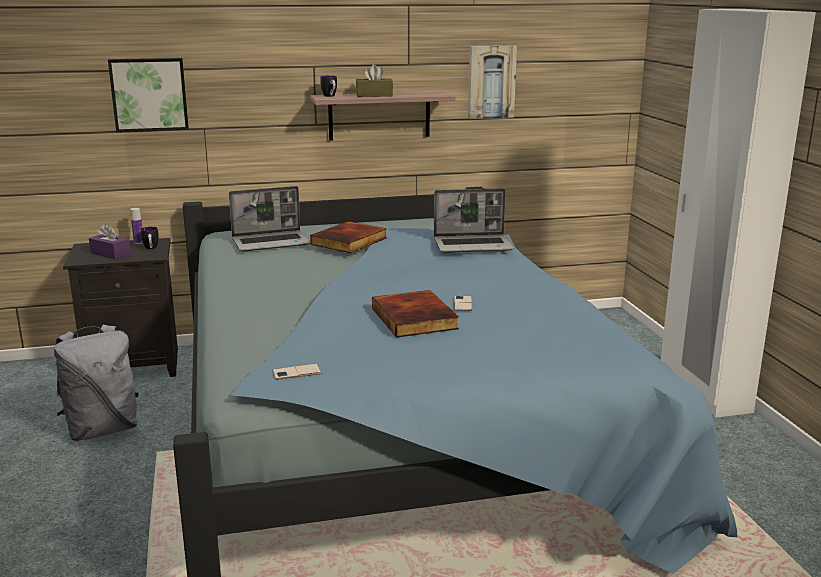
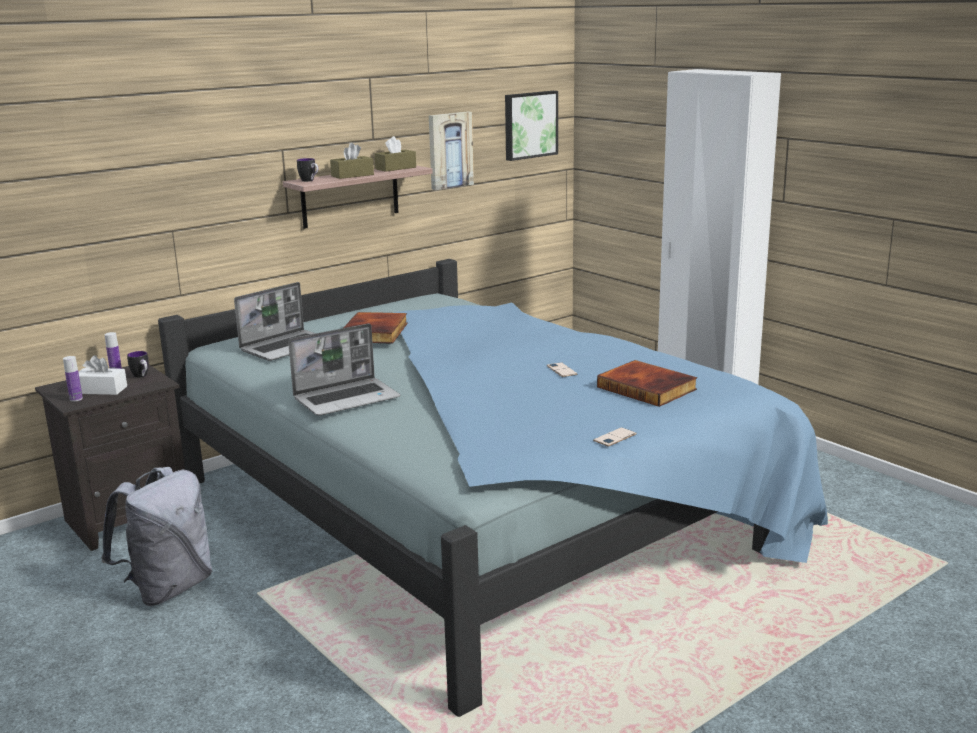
camera: 25 degrees left, 0 degrees up
purple tissue box [89,224,131,259] -> white tissue box [79,355,127,395]
picture [108,58,189,132] -> picture moved to [505,91,558,161]
phone [272,364,322,380] -> phone moved to [593,427,637,447]
book [372,290,459,338] -> book moved to [597,360,697,407]
laptop [434,188,514,253] -> laptop moved to [288,323,400,416]
none -> bottle [63,356,83,402]
none -> brown tissue box [375,136,416,172]

